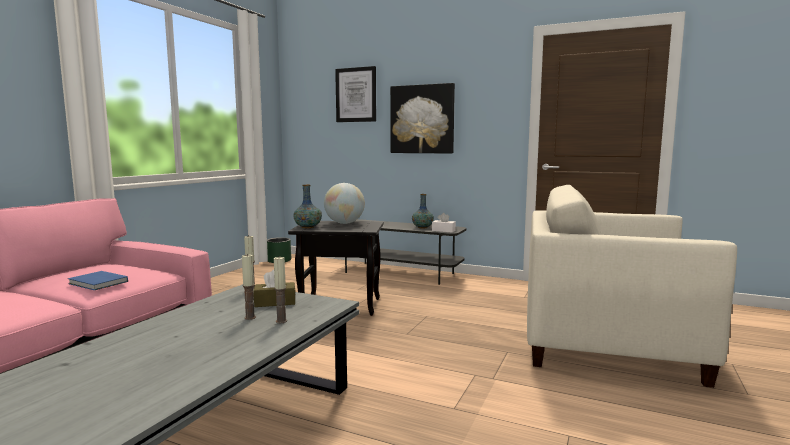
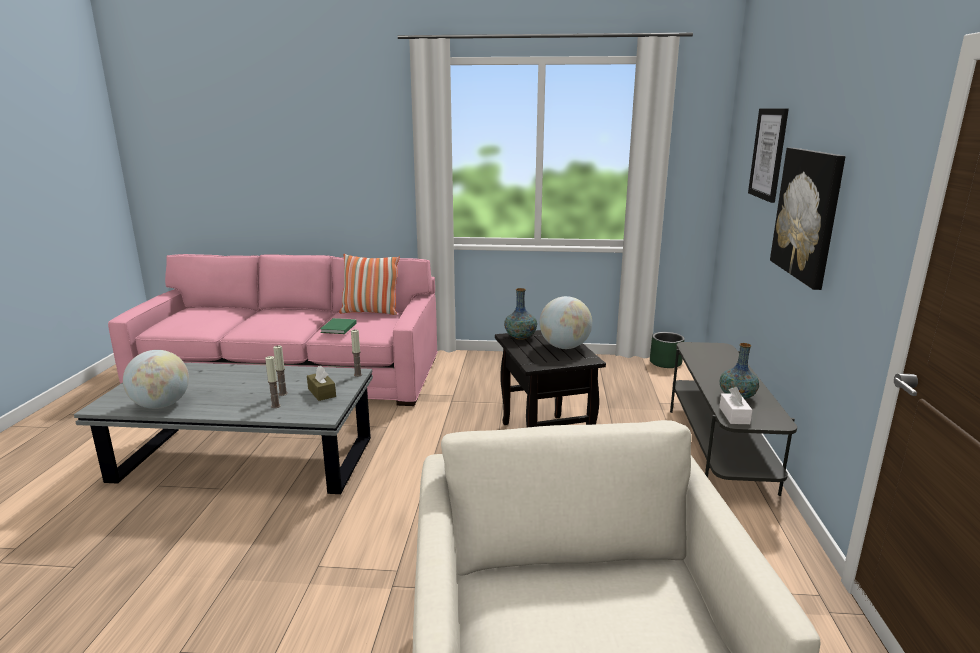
camera: 70 degrees right, 10 degrees up
blue book [68,271,128,290] -> green book [320,318,357,334]
none -> globe [123,350,189,409]
none -> pillow [339,254,400,315]

